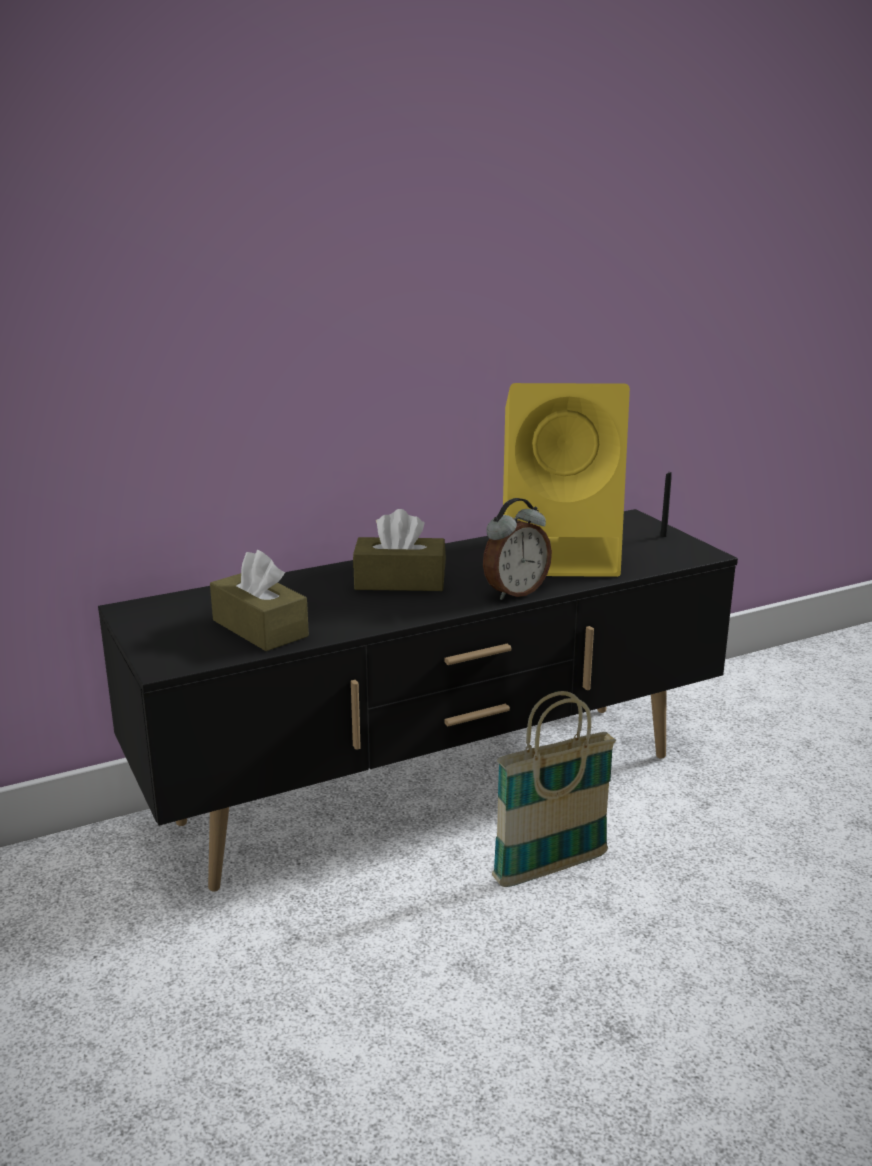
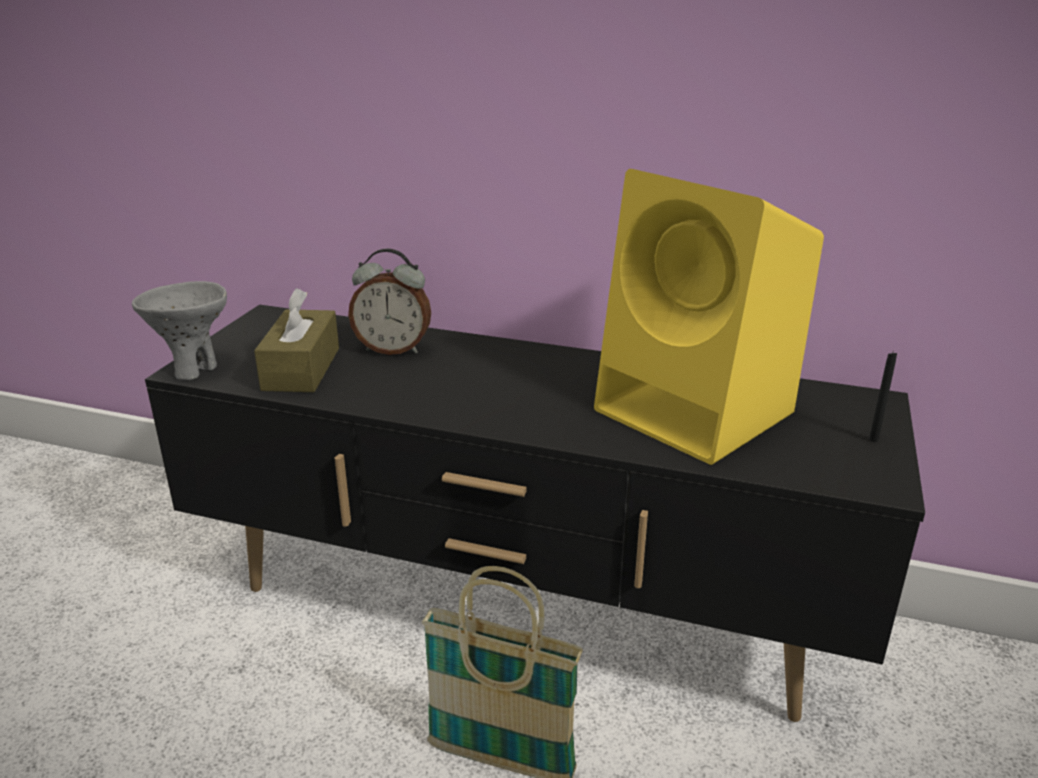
camera: 45 degrees right, 5 degrees up
brown tissue box [353,509,446,591] -> none
alarm clock [483,498,552,600] -> alarm clock moved to [348,248,431,355]
none -> grey bowl [132,281,227,380]

